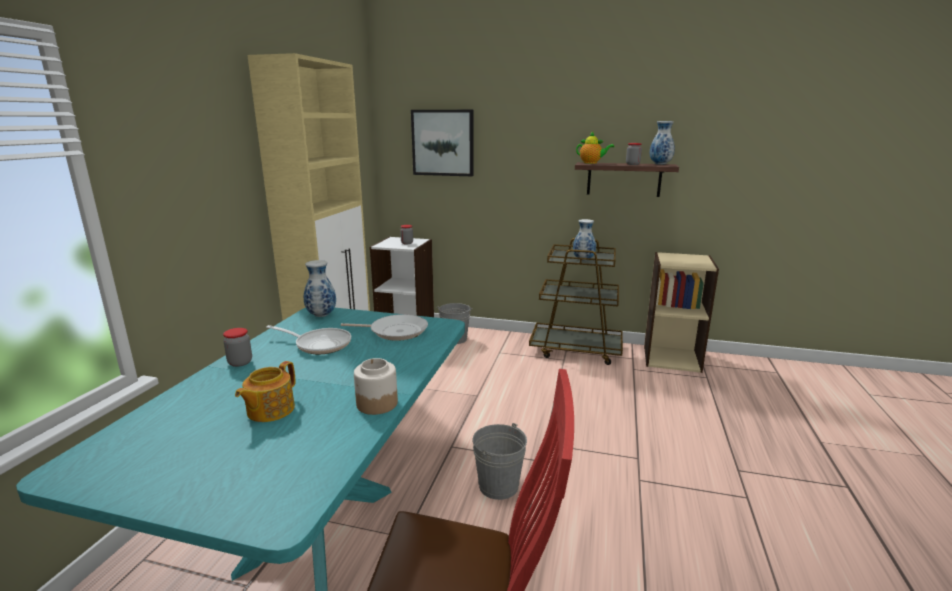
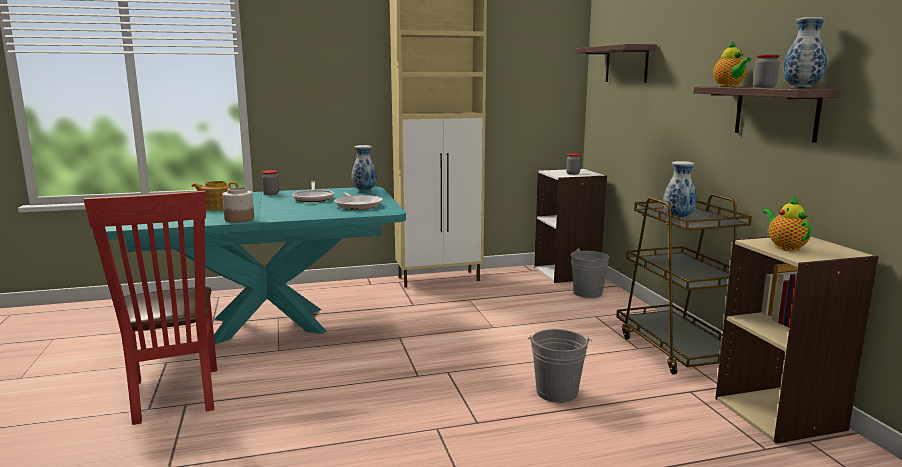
camera: 60 degrees right, 5 degrees down
picture [411,110,474,176] -> shelf [575,44,657,83]
grey bucket [473,423,527,500] -> grey bucket moved to [528,329,592,403]
none -> teapot [763,196,812,251]

